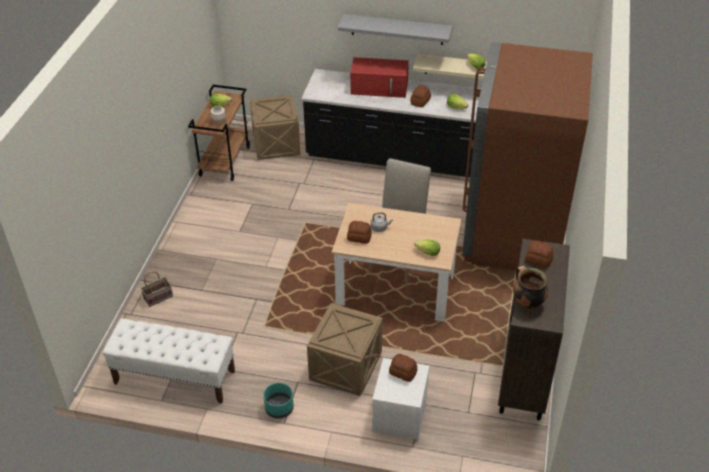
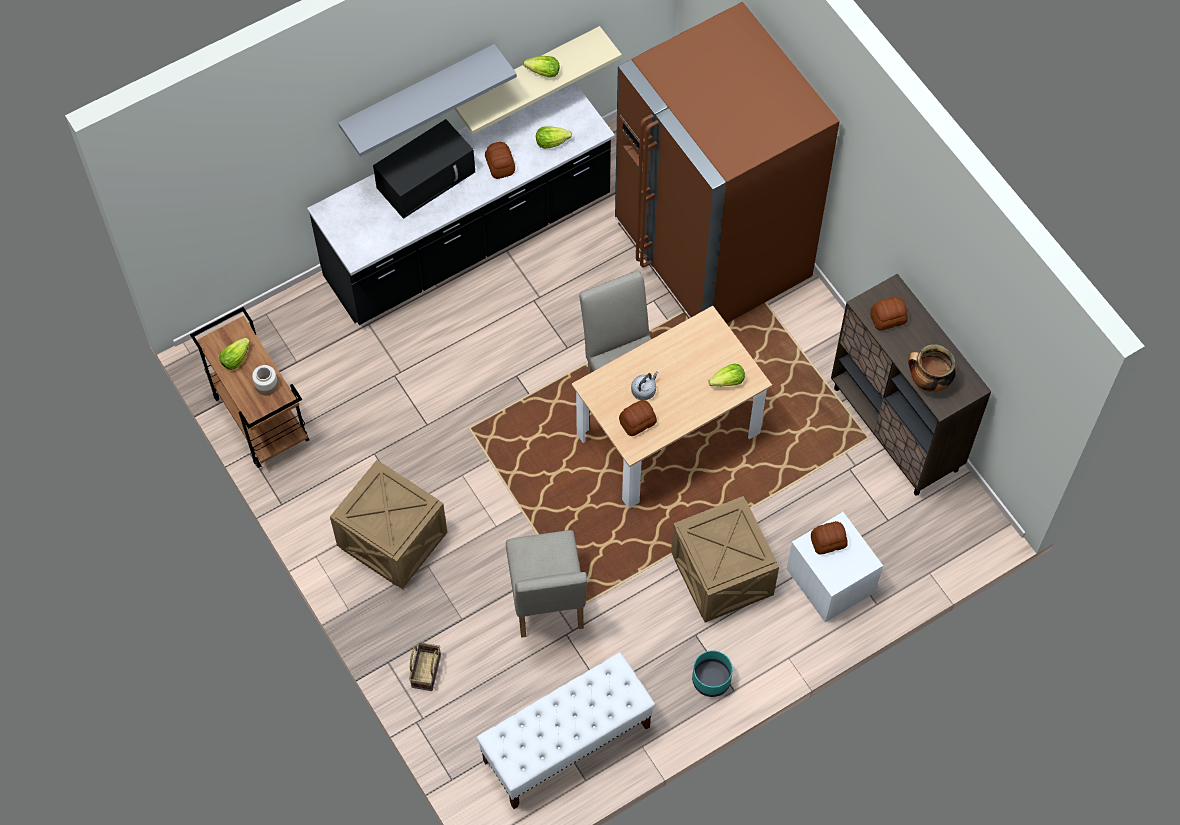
camera: 45 degrees left, 20 degrees up
crate [250,95,301,160] -> crate moved to [330,460,447,589]
red microwave [350,57,409,98] -> black microwave [373,119,475,219]
none -> beige chair [506,530,587,638]

